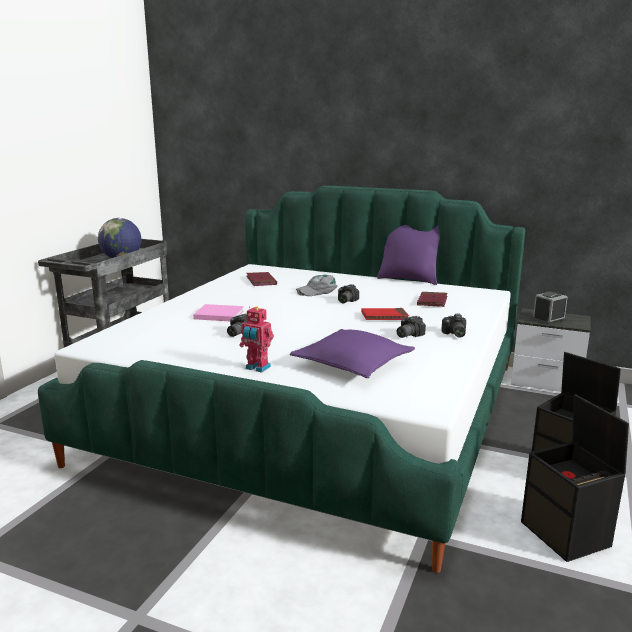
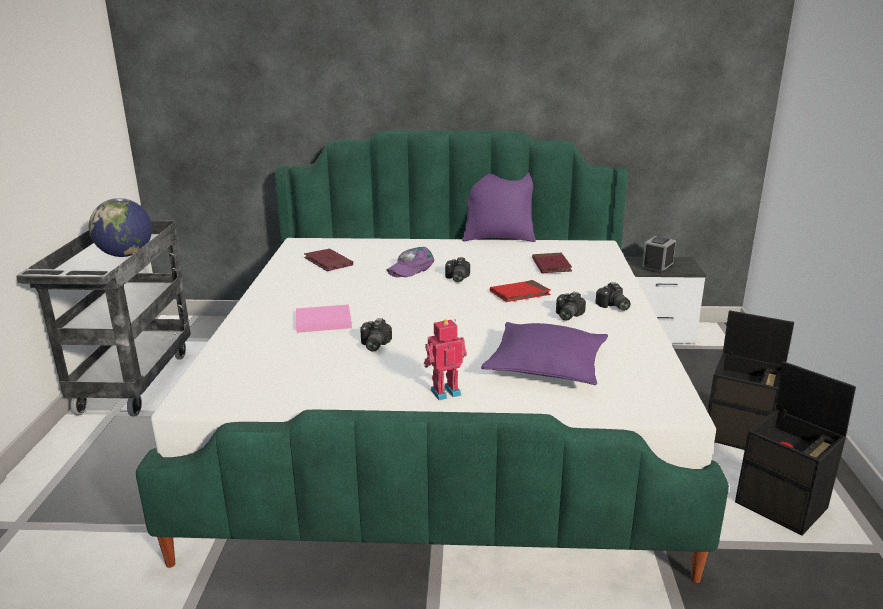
camera: 20 degrees left, 5 degrees up
toy robot [240,306,274,373] -> toy robot turned 150 degrees clockwise [424,319,467,400]
grey cap [296,275,338,296] -> purple cap [386,247,434,277]

